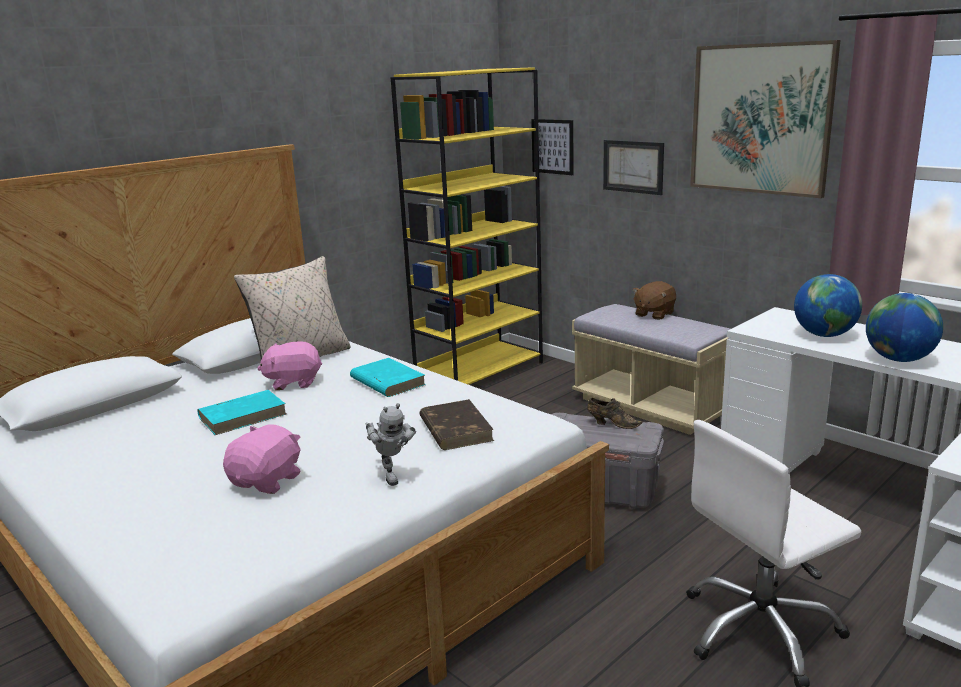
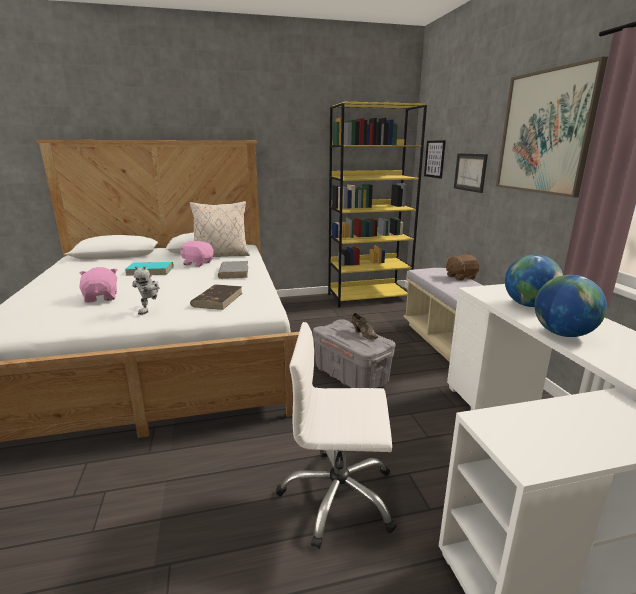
camera: 30 degrees right, 0 degrees up
pink plush toy [223,424,301,494] -> pink plush toy turned 75 degrees counterclockwise [79,267,118,302]
turquoise book [350,358,426,397] -> grey book [218,261,248,279]

